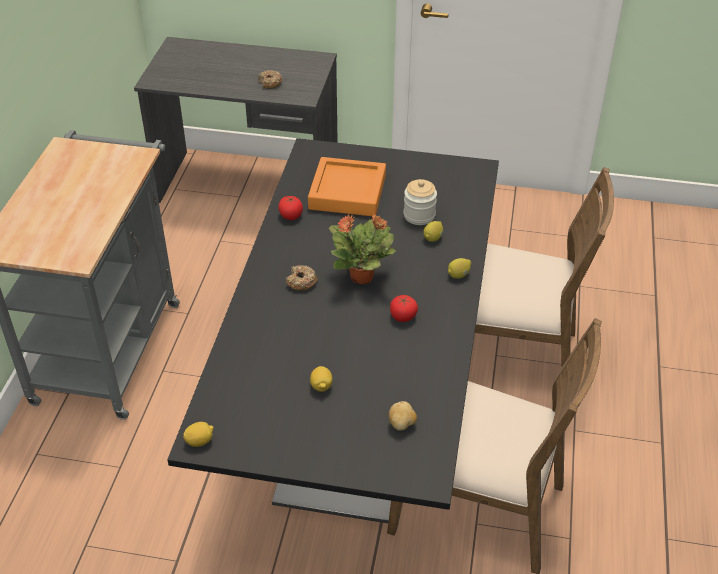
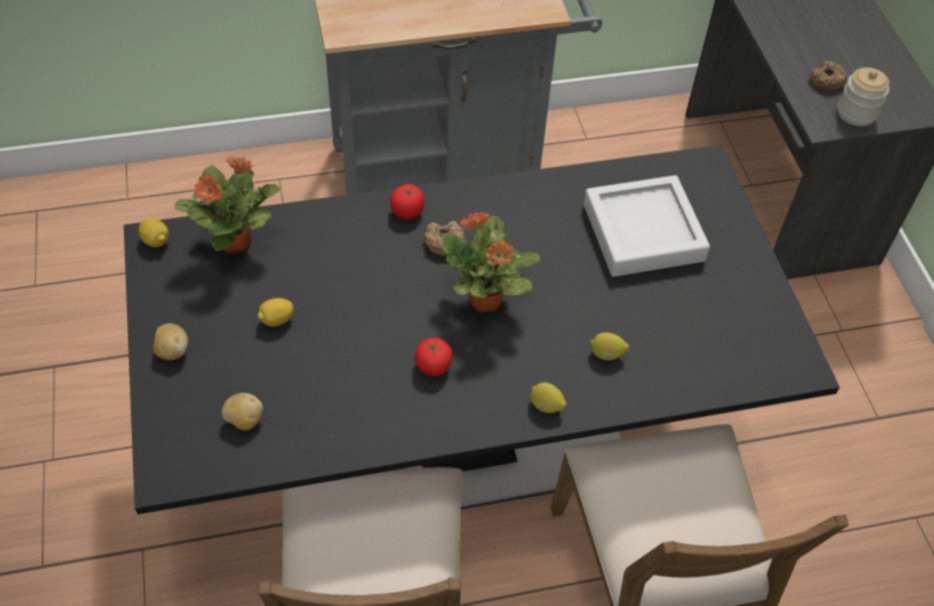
camera: 65 degrees right, 10 degrees up
tomato [278,196,303,220] -> tomato moved to [390,184,425,219]
orange tray [308,157,386,216] -> grey tray [584,175,710,277]
jar [404,179,437,225] -> jar moved to [837,67,889,126]
none -> potato [153,323,188,360]
none -> potted plant [175,156,279,254]

